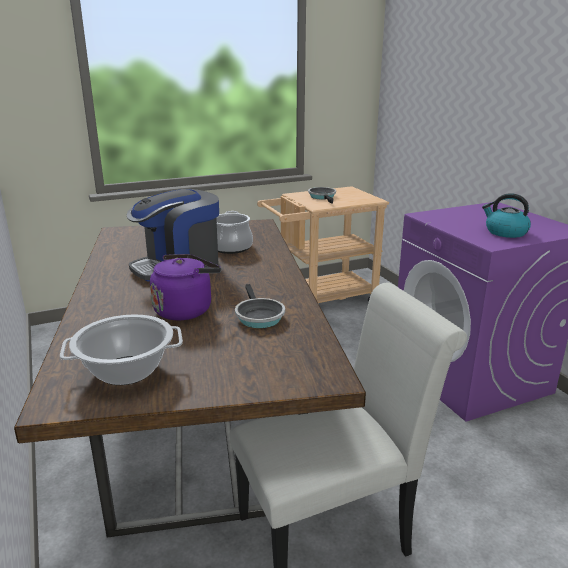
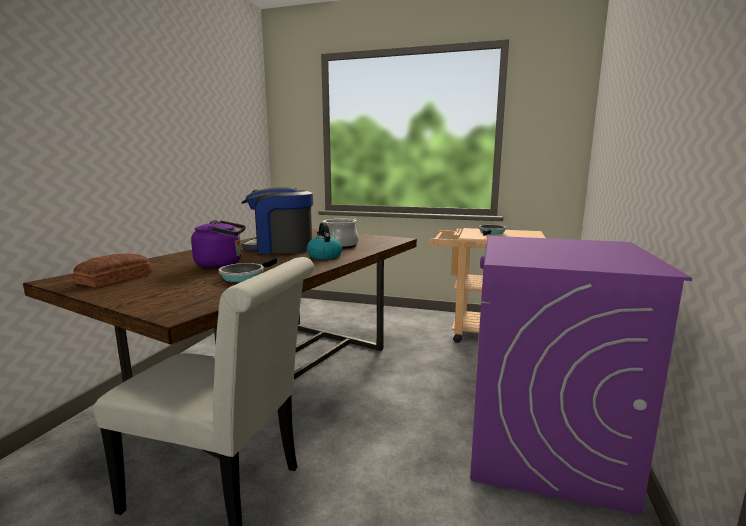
camera: 40 degrees right, 10 degrees down
cooking pot [60,314,183,385] -> bread [73,253,152,287]
kettle [482,193,531,238] -> kettle moved to [307,222,343,259]

